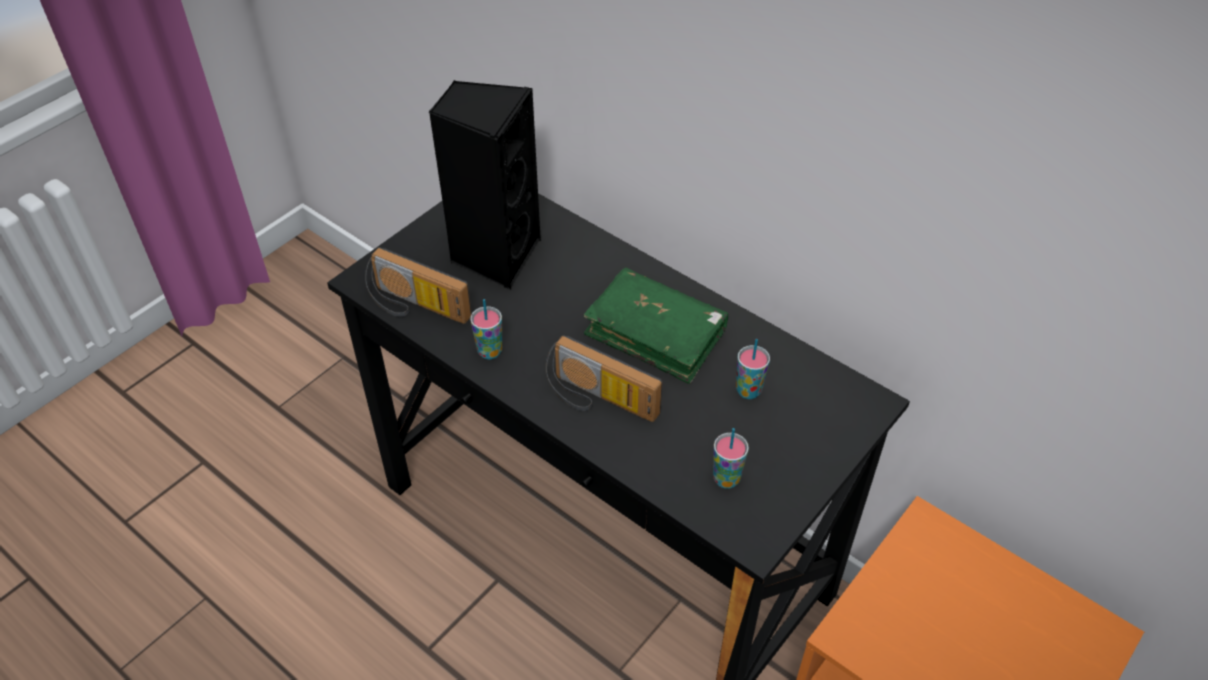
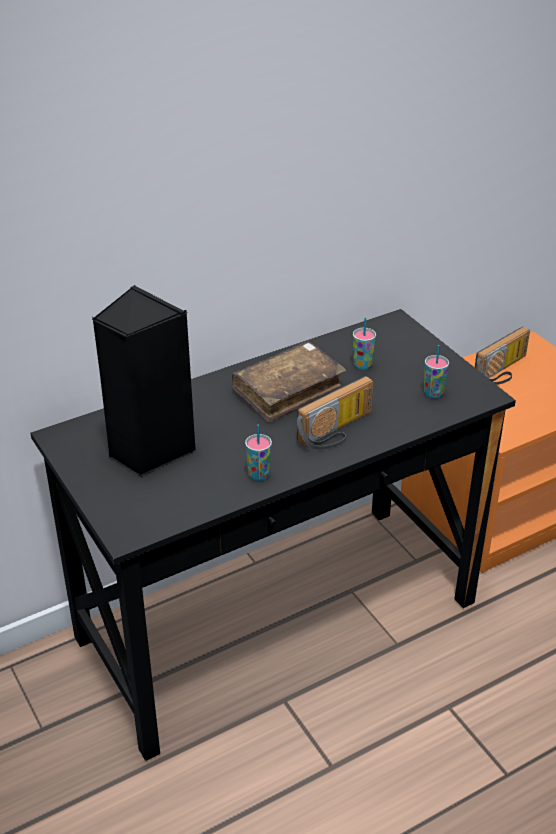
camera: 70 degrees left, 10 degrees down
radio [365,247,472,324] -> radio moved to [475,326,530,385]
green book [584,268,728,384] -> brown book [232,341,346,423]

